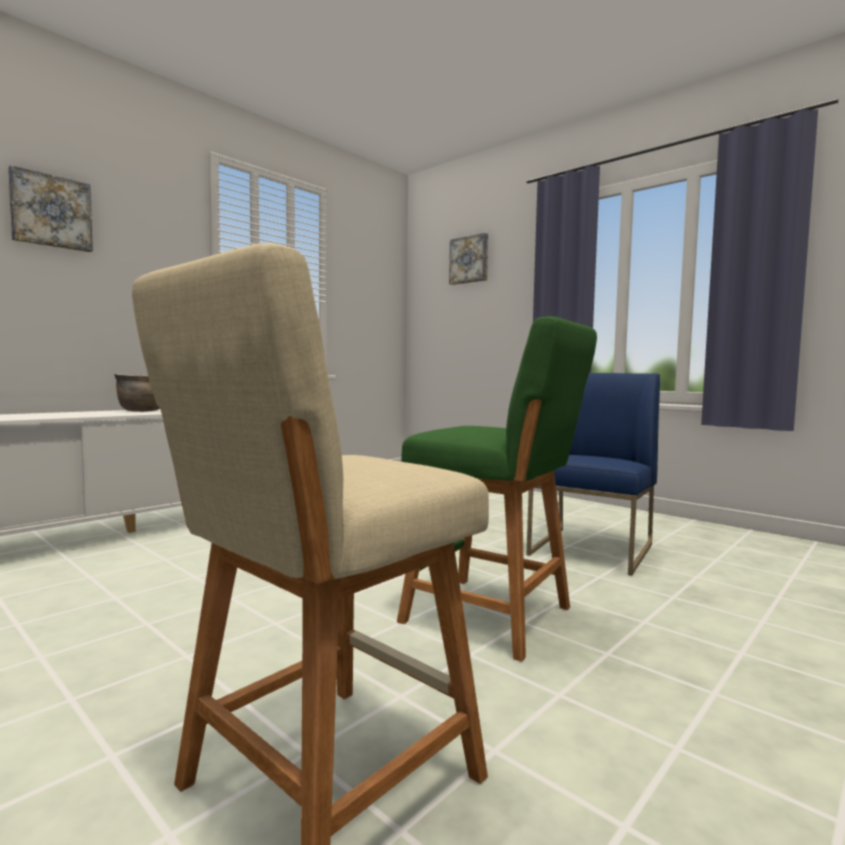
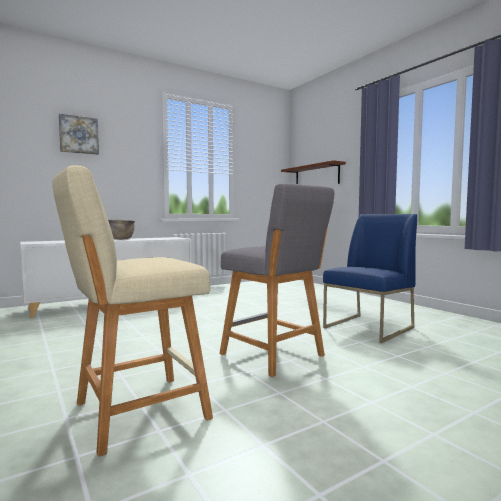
camera: 15 degrees right, 0 degrees up
green stool [397,316,597,662] -> grey stool [219,183,334,377]
picture [449,233,488,285] -> none
none -> brown shelf [281,160,346,184]

